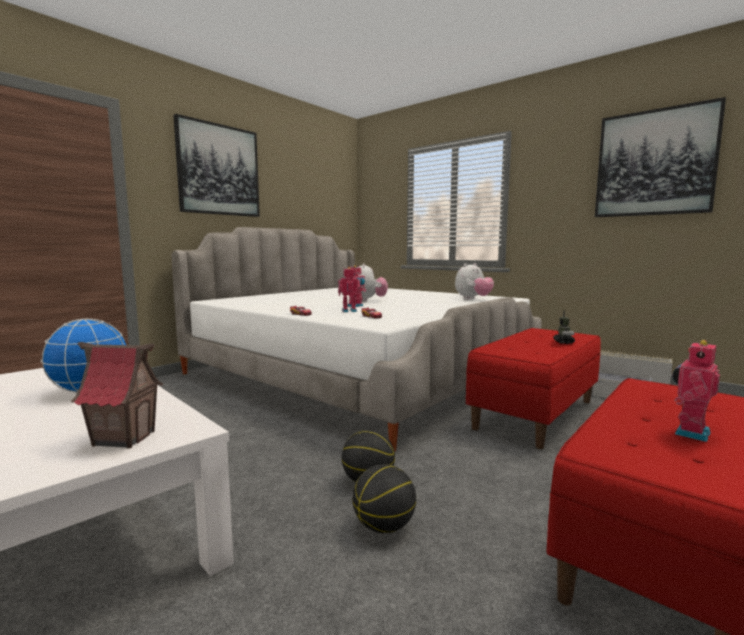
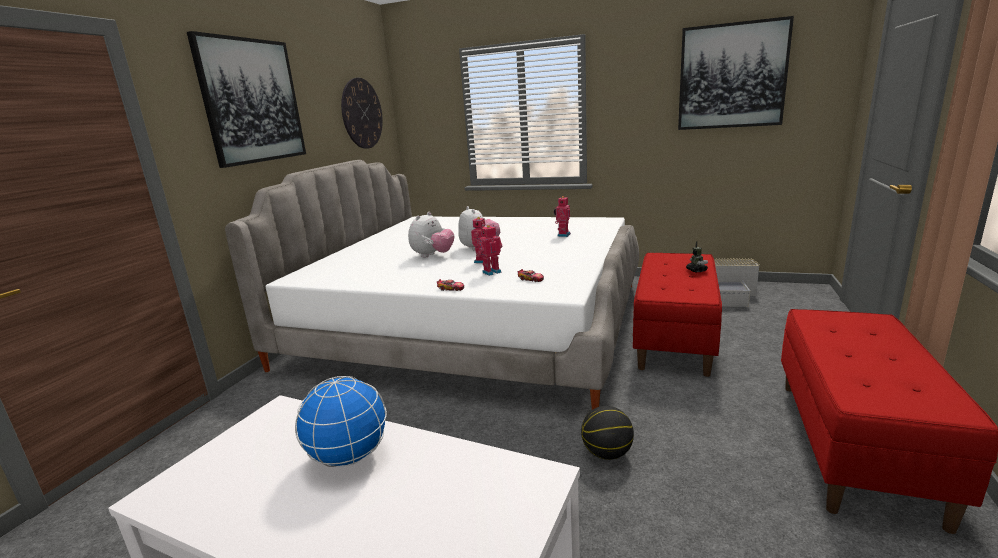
camera: 20 degrees left, 10 degrees up
toy house [71,342,163,449] -> none
basketball [352,464,416,533] -> none
plush toy [455,263,494,299] -> plush toy moved to [408,212,454,258]
toy robot [672,340,720,442] -> toy robot moved to [554,196,571,237]
none -> wall clock [341,78,383,149]

